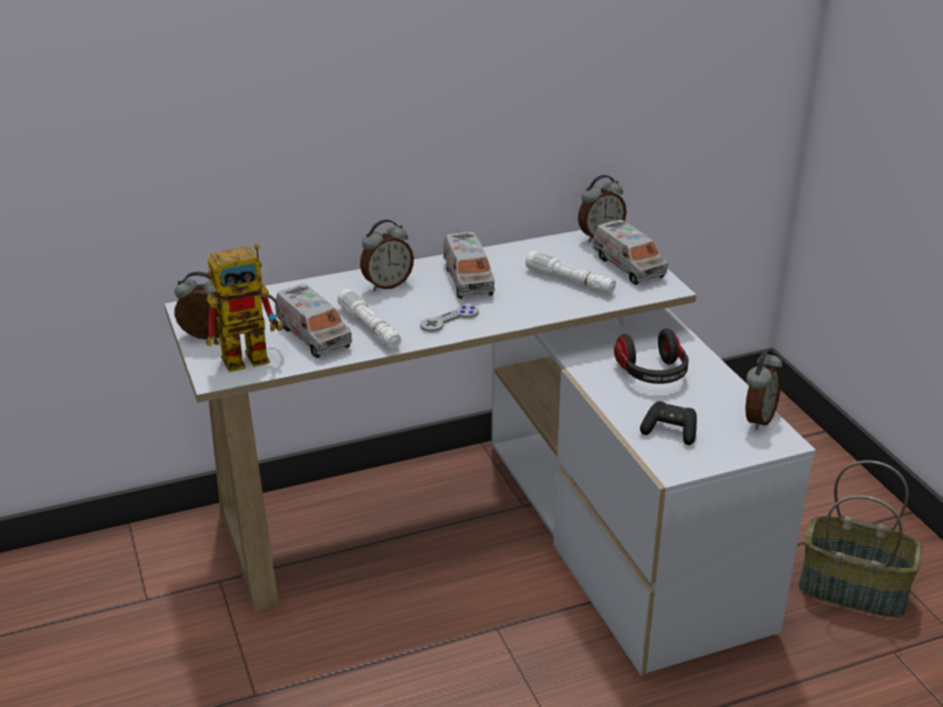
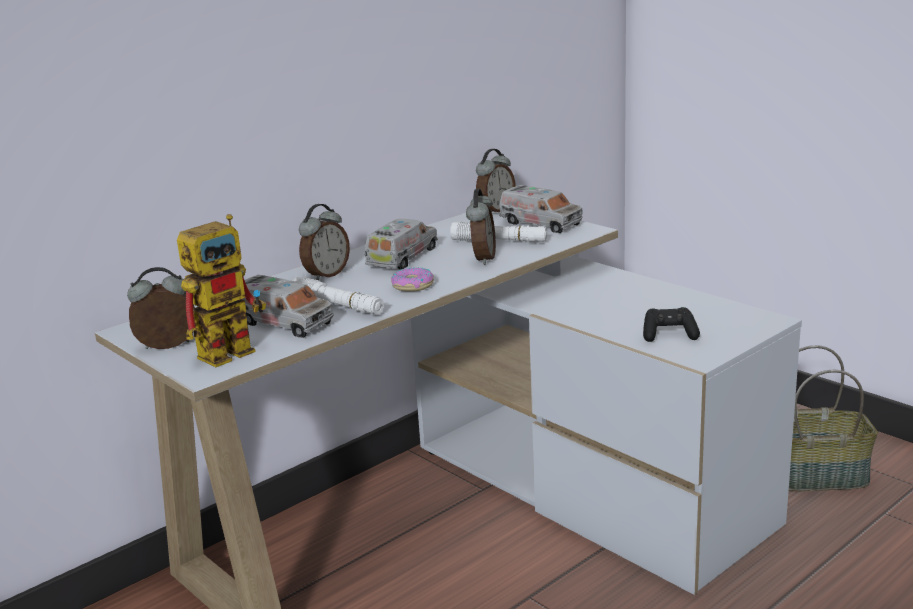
camera: 20 degrees left, 10 degrees down
grey game controller [420,304,479,332] -> donut [391,267,434,291]
toy truck [443,232,495,299] -> toy truck turned 120 degrees counterclockwise [365,219,438,270]
headphones [614,328,689,384] -> none
alarm clock [745,350,782,430] -> alarm clock moved to [466,189,496,265]

